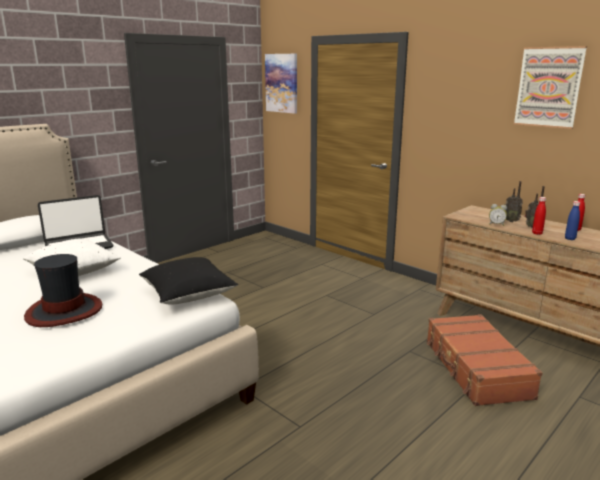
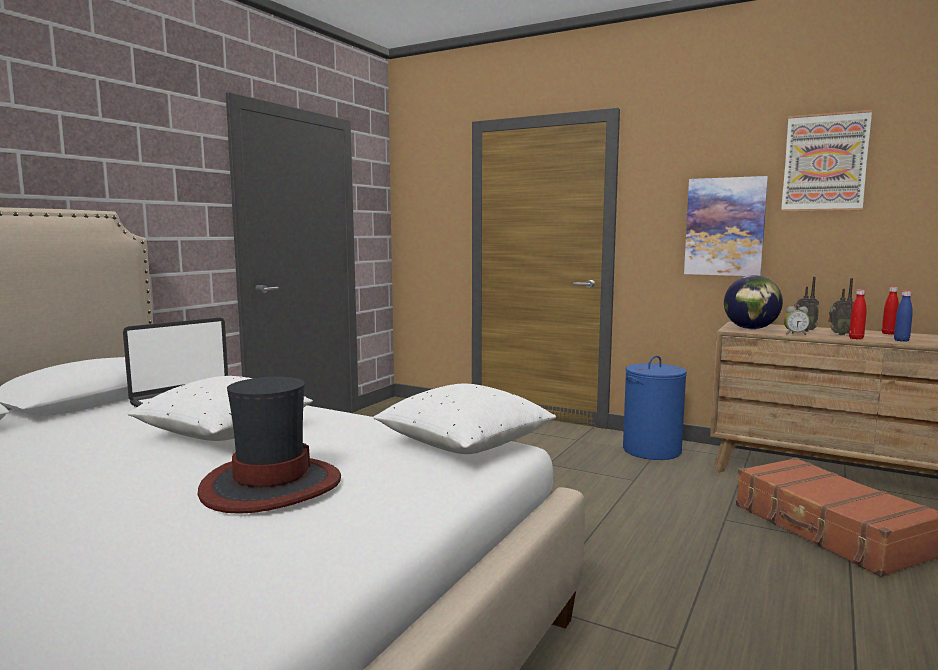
camera: 15 degrees left, 10 degrees down
black pillow [139,257,238,304] -> white pillow [374,384,556,454]
picture [265,54,297,114] -> picture moved to [684,176,768,276]
none -> blue laundry basket [623,356,687,460]
none -> globe [724,275,783,329]

